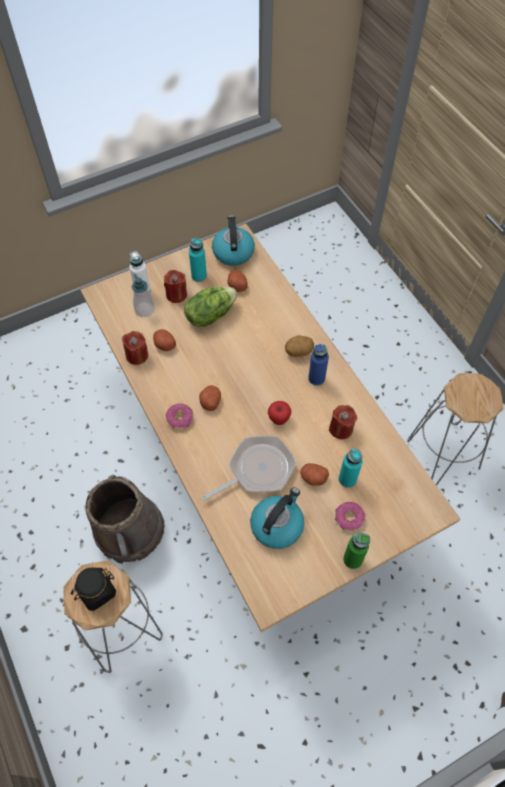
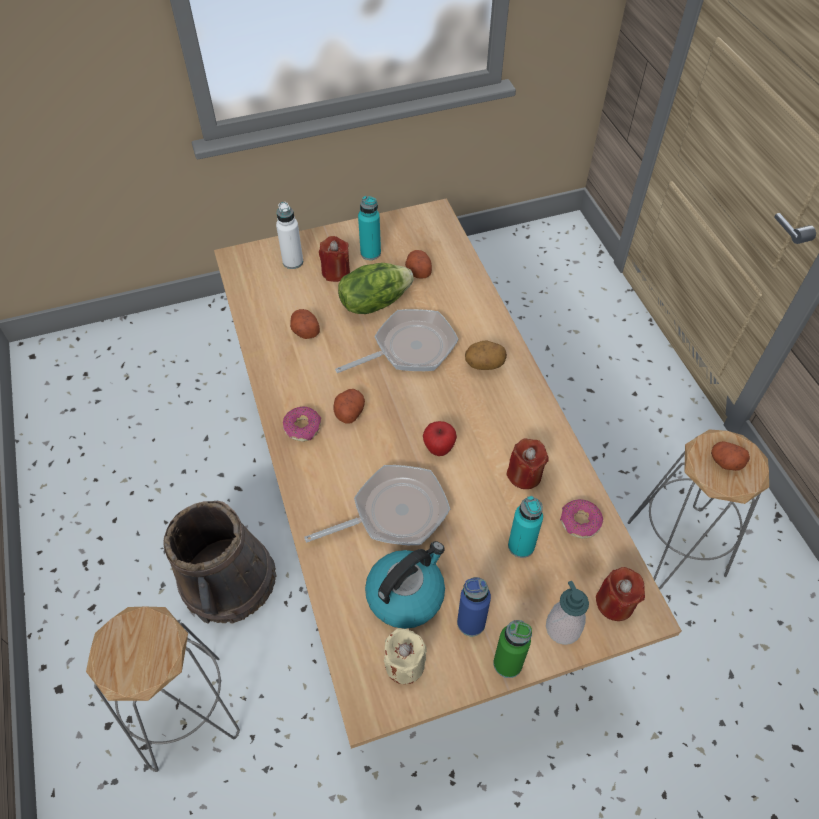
camera: 10 degrees right, 5 degrees down
black jar [71,567,116,611] -> none
red candle [122,331,148,365] -> red candle moved to [596,567,645,621]
soap dispenser [132,274,155,317] -> soap dispenser moved to [546,581,589,645]
kettle [212,215,255,266] -> none
potato [300,463,329,486] -> potato moved to [711,441,750,471]
blue bottle [308,344,329,386] -> blue bottle moved to [457,577,491,636]
donut [335,502,365,531] -> donut moved to [560,499,603,539]
none -> frying pan [335,309,459,373]
none -> beige candle [384,628,427,684]

